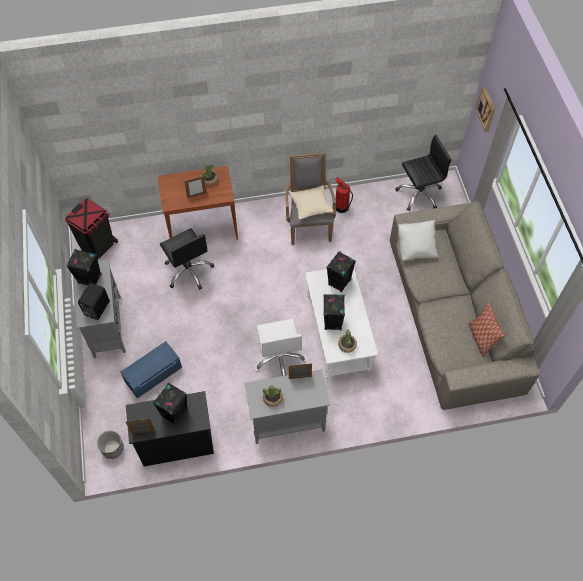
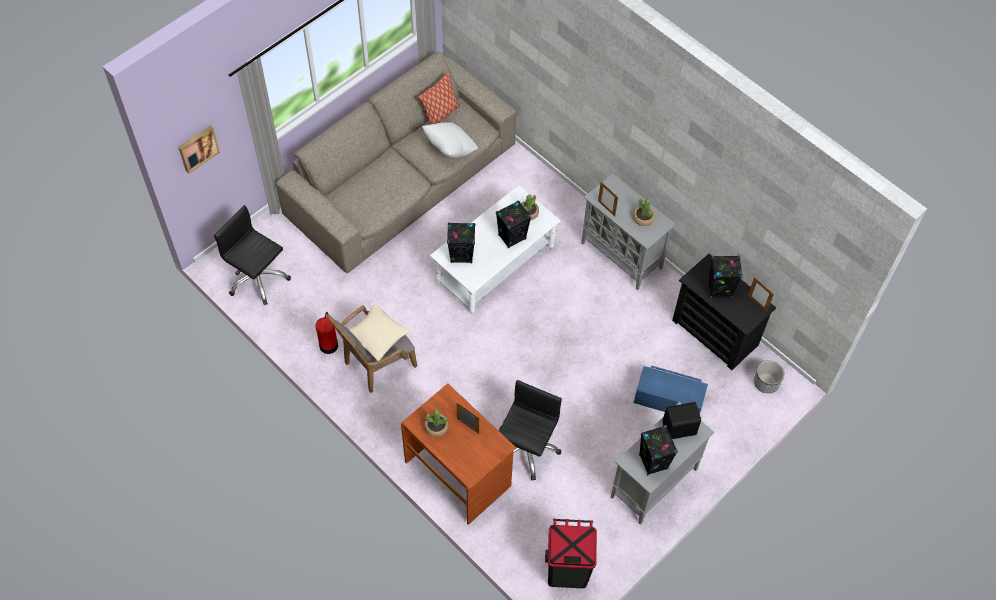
camera: 125 degrees left, 0 degrees up
white office chair [255,319,307,376] -> none
white pillow [398,220,438,261] -> white pillow moved to [422,122,478,158]

